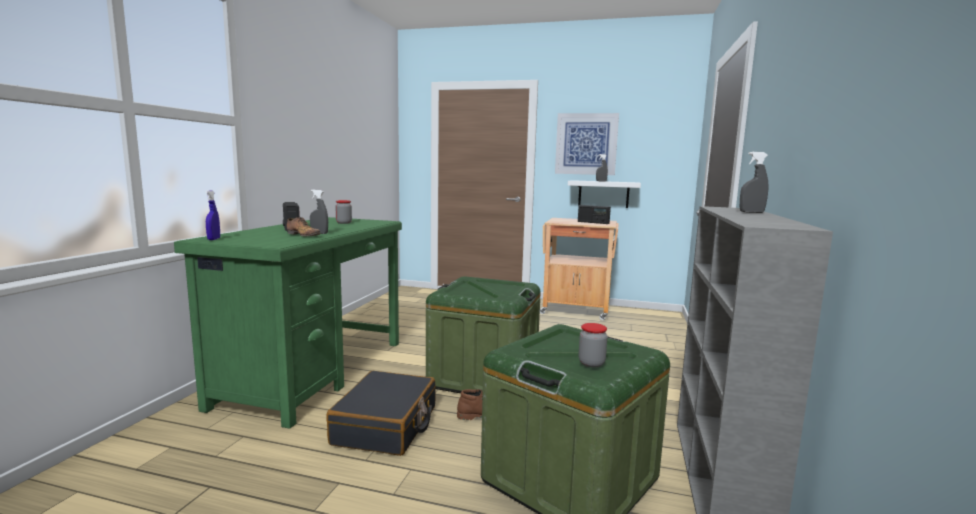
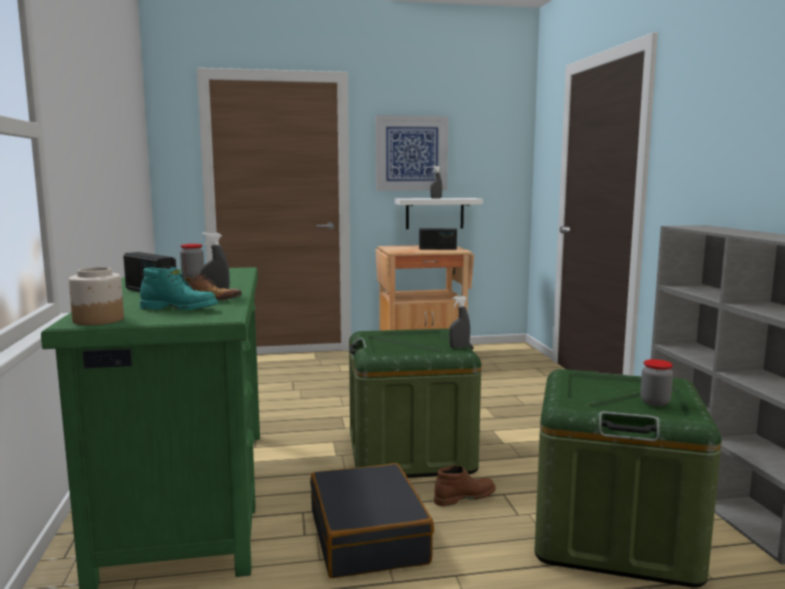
camera: 25 degrees left, 0 degrees up
blue spray bottle [206,190,220,240] -> jar [69,267,124,325]
grey spray bottle [740,152,769,213] -> grey spray bottle moved to [449,296,470,348]
none -> turquoise boot [140,267,218,310]

